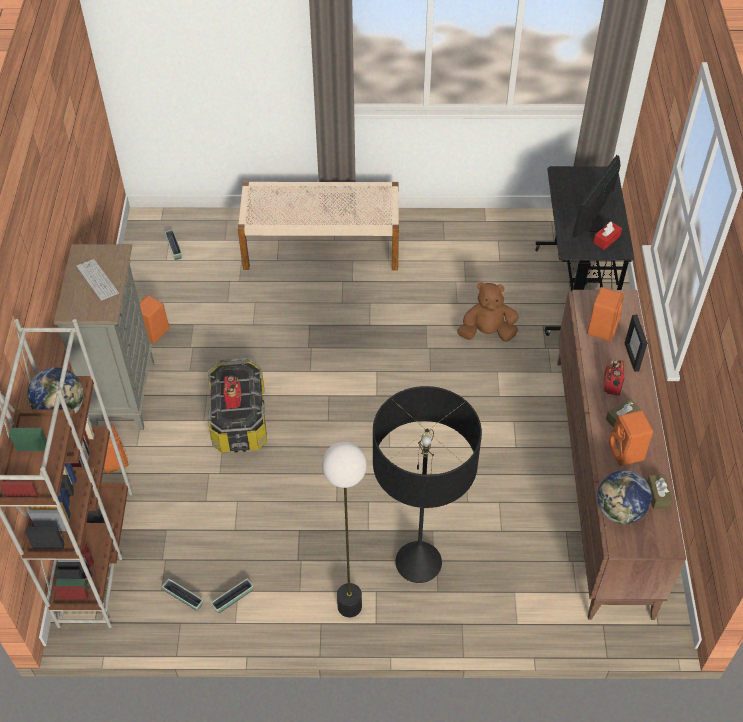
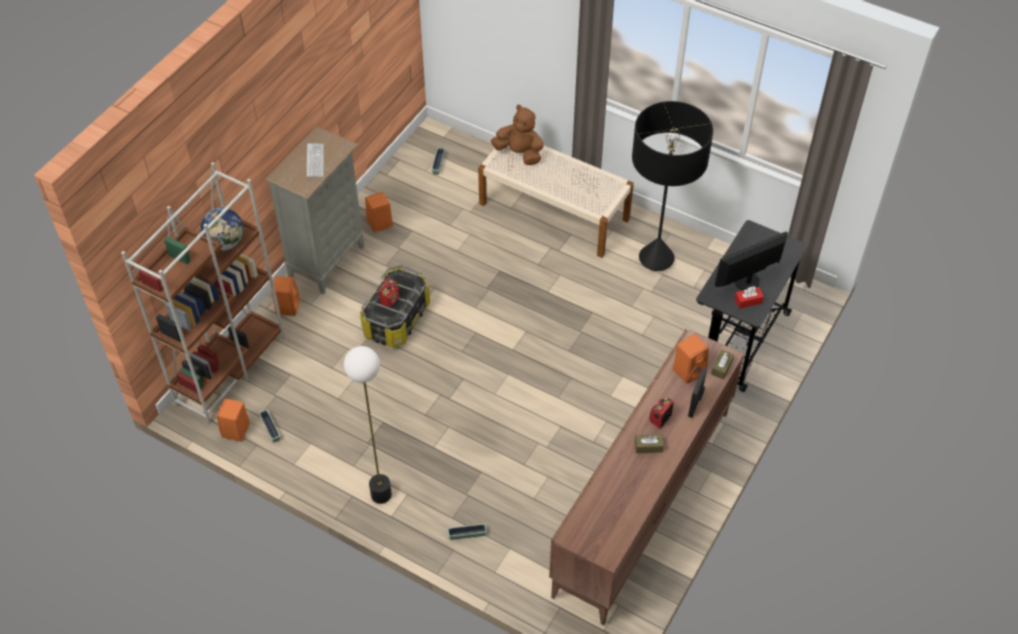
camera: 30 degrees right, 0 degrees up
planter [211,579,253,613] -> planter moved to [447,524,487,540]
black floor lamp [373,386,482,583] -> black floor lamp moved to [632,101,713,271]
brown plush toy [457,282,519,342] -> brown plush toy moved to [491,105,544,165]
globe [597,470,652,524] -> none
orange speaker [609,410,653,466] -> orange speaker moved to [217,398,250,442]
brown tissue box [647,475,672,509] -> brown tissue box moved to [711,350,734,379]

